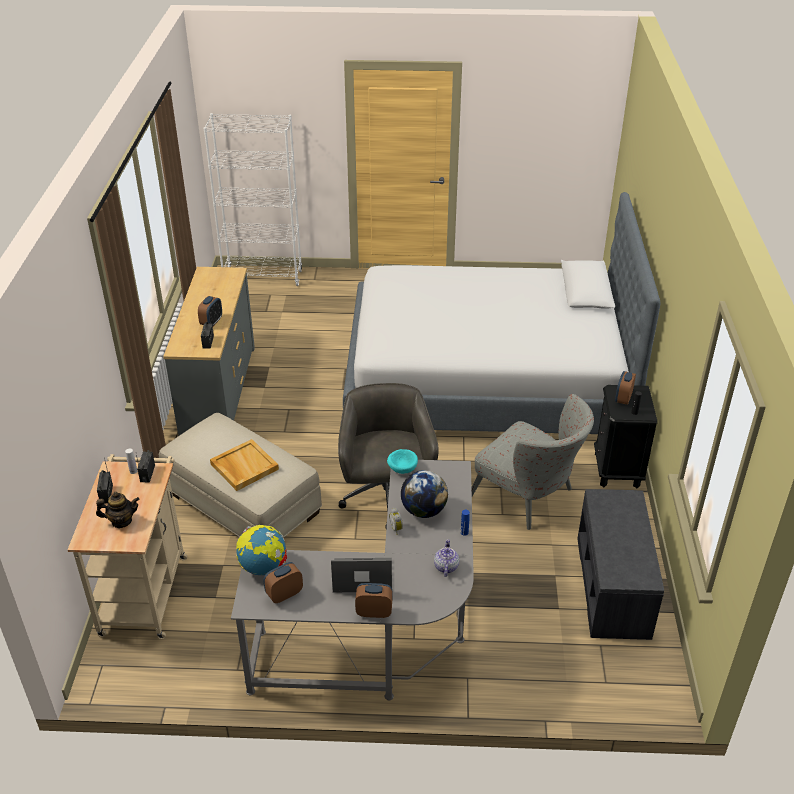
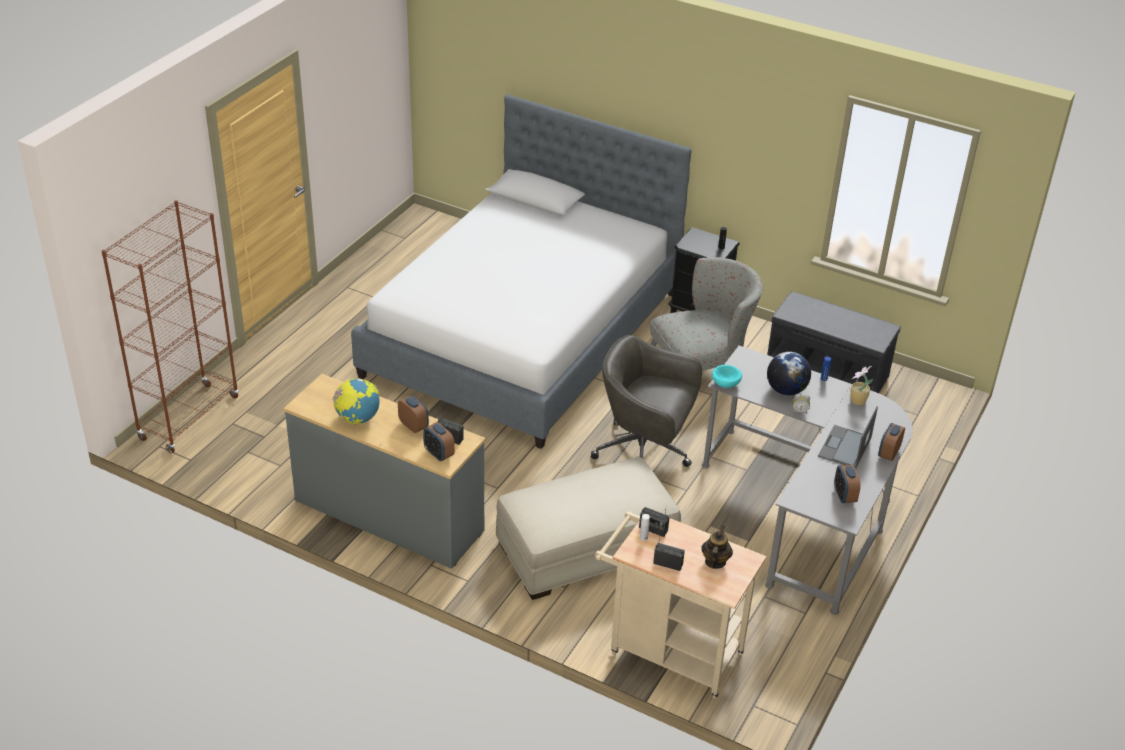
camera: 65 degrees left, 0 degrees up
white bookcase [204,113,302,286] -> brown bookcase [102,200,239,453]
beige tray [210,439,279,491] -> none
globe [236,525,287,575] -> globe moved to [333,378,380,424]
teapot [434,539,459,577] -> potted plant [850,366,874,405]
alarm clock [615,371,636,405] -> alarm clock moved to [423,422,455,461]

